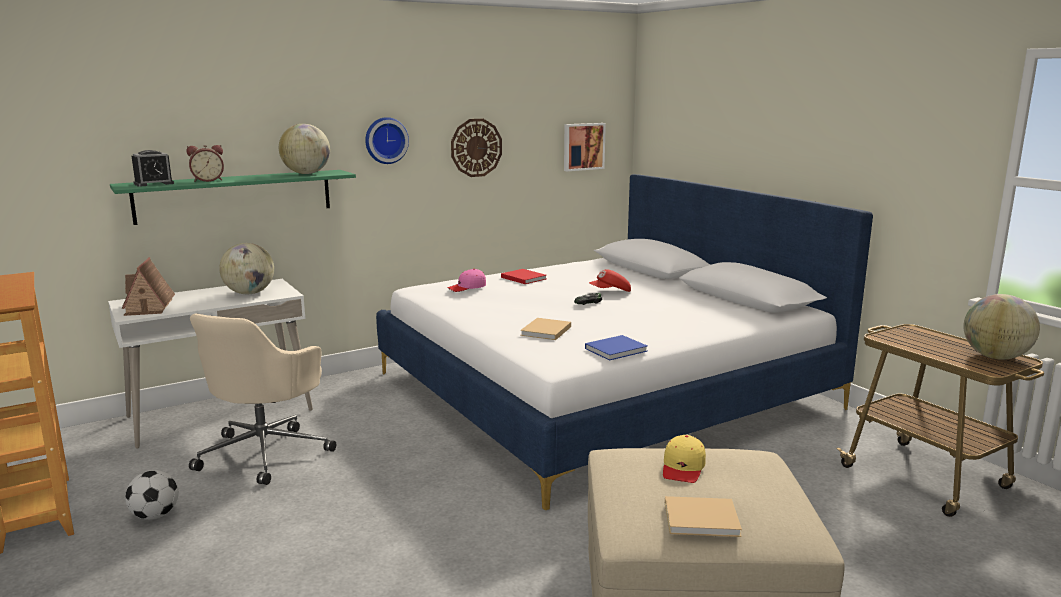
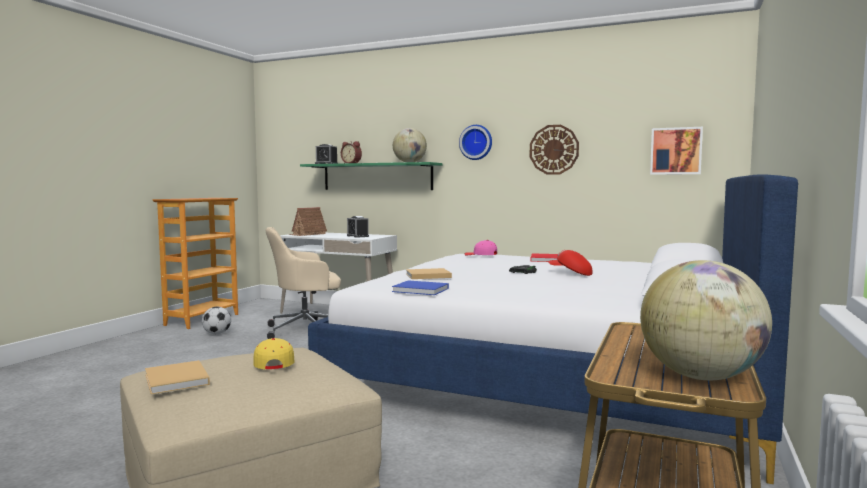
camera: 55 degrees right, 10 degrees down
globe [219,243,274,294] -> alarm clock [347,216,369,238]
yellow cap [663,435,706,483] -> yellow cap turned 90 degrees clockwise [253,338,295,369]

